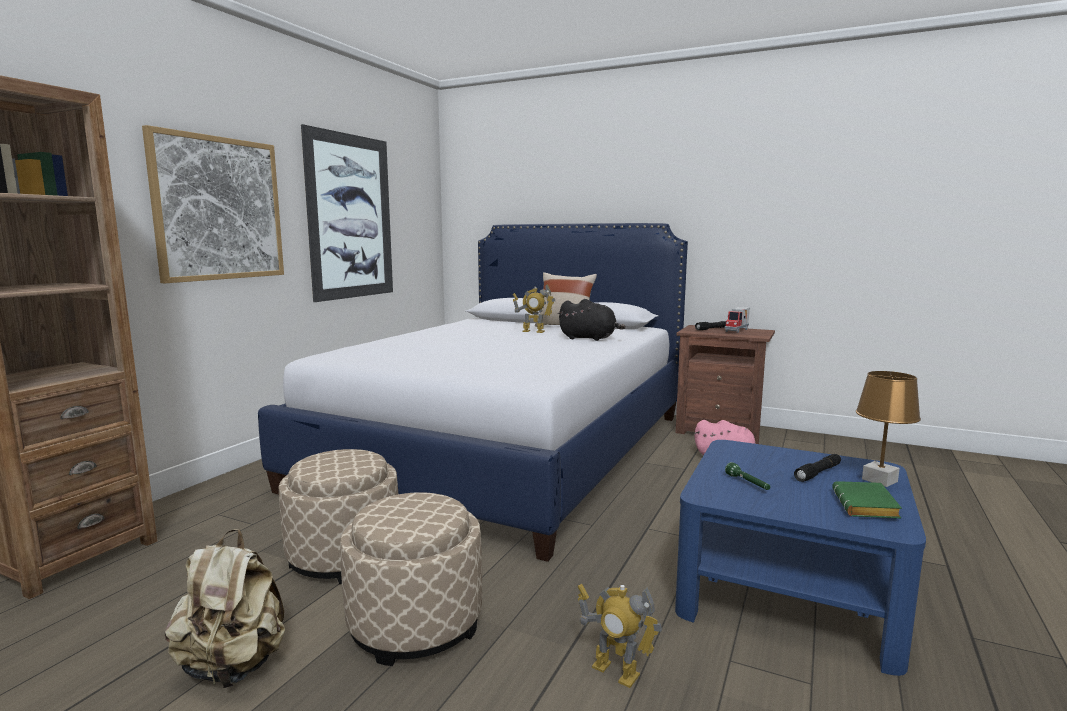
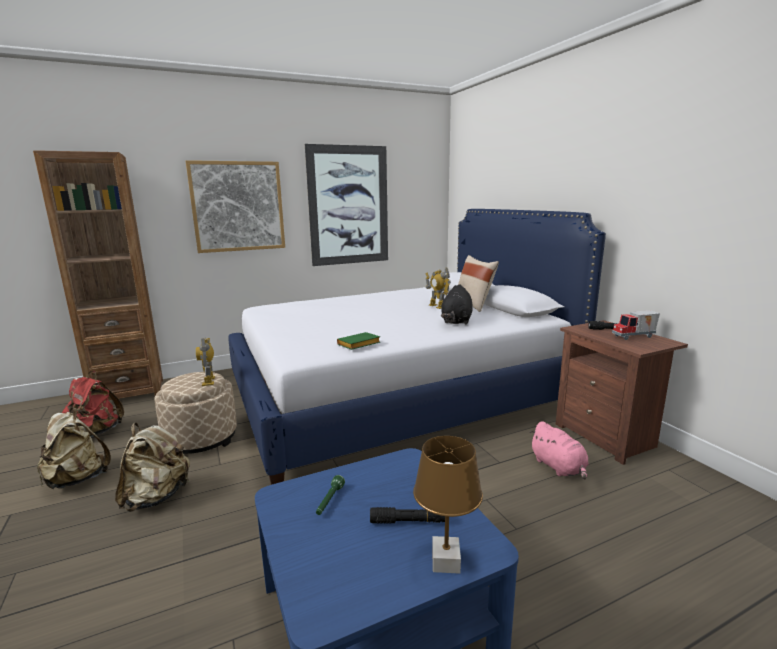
camera: 40 degrees right, 5 degrees up
beige ottoman [340,492,482,666] -> beige backpack [115,423,190,512]
black plush toy [558,299,626,341] -> black plush toy turned 45 degrees clockwise [441,284,473,325]
toy robot [578,584,662,688] -> toy robot moved to [196,338,215,386]
green book [832,481,902,518] -> green book moved to [337,332,380,350]
none -> red backpack [62,371,124,437]

